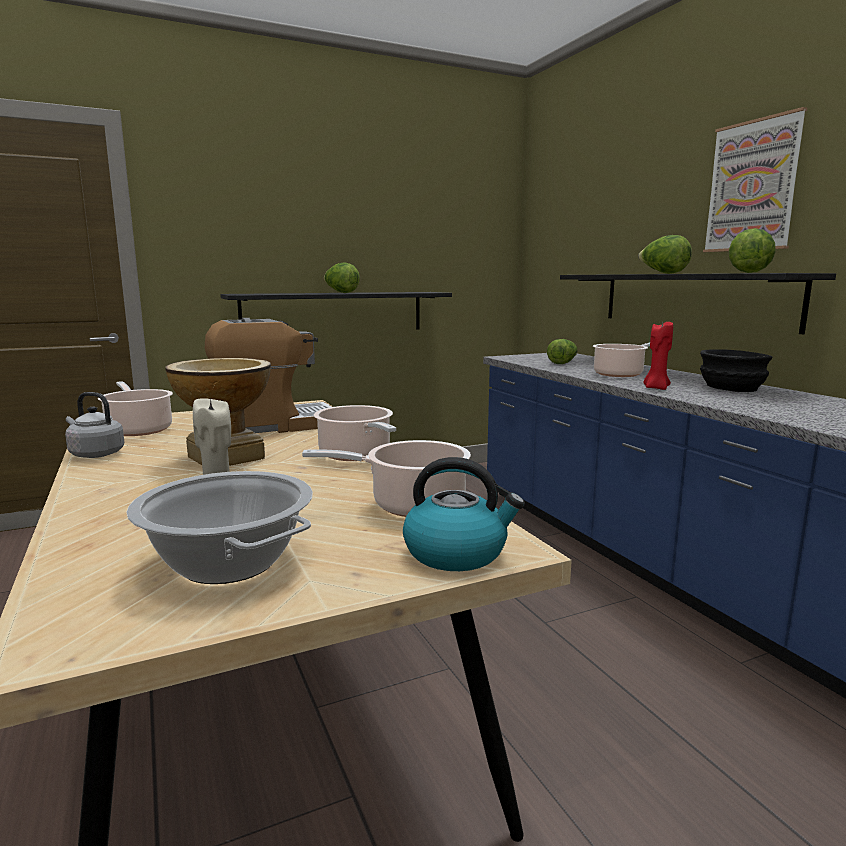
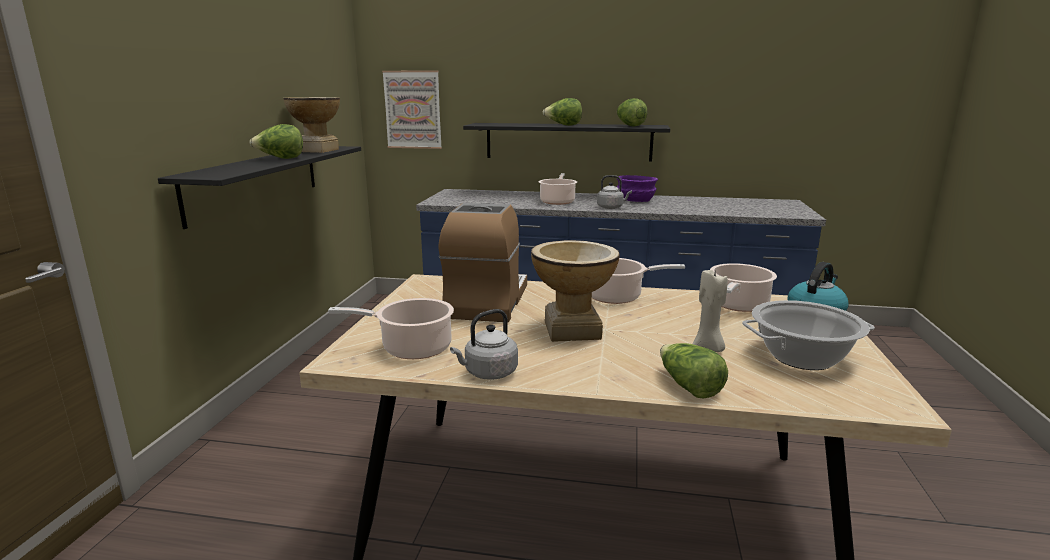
camera: 55 degrees left, 5 degrees up
lettuce [547,339,578,364] -> lettuce moved to [660,343,728,398]
red candle [644,322,673,390] -> grey kettle [597,175,632,209]
black bowl [700,349,772,392] -> purple bowl [617,175,658,202]
picture [703,107,807,252] -> picture moved to [382,71,442,149]
none -> vase [283,97,340,153]

